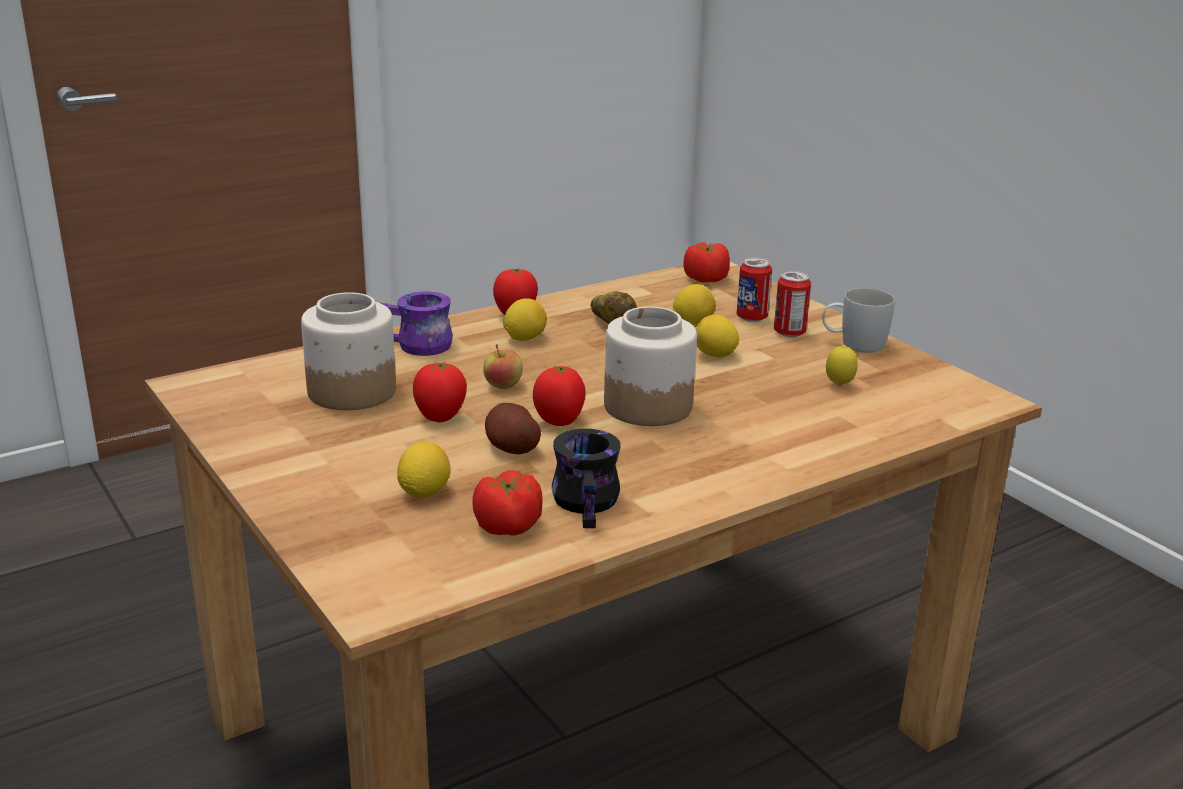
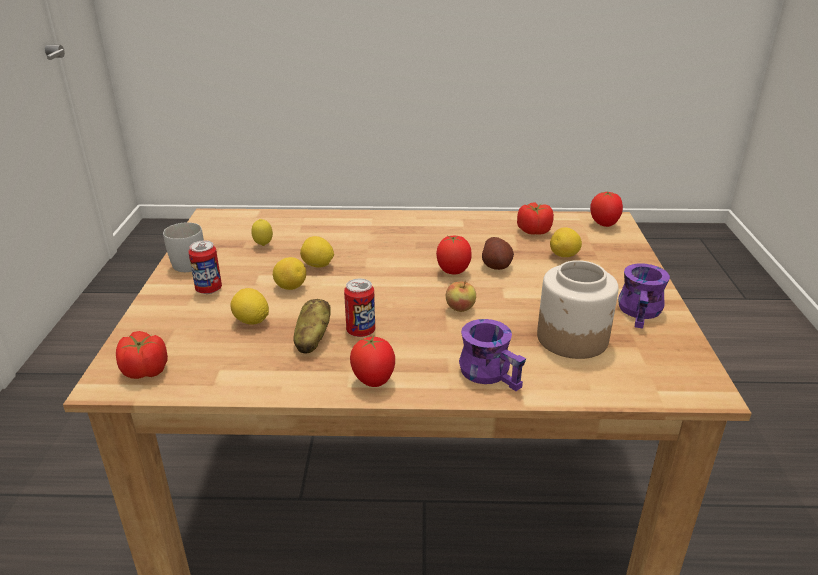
camera: 145 degrees left, 5 degrees up
tomato [413,362,467,422] -> tomato moved to [590,192,623,227]
lemon [503,298,547,341] -> lemon moved to [300,236,334,268]
black mug [552,429,621,528] -> none
jar [604,306,697,426] -> none
can [737,257,772,322] -> can moved to [344,279,375,337]
none -> purple mug [618,263,670,329]

